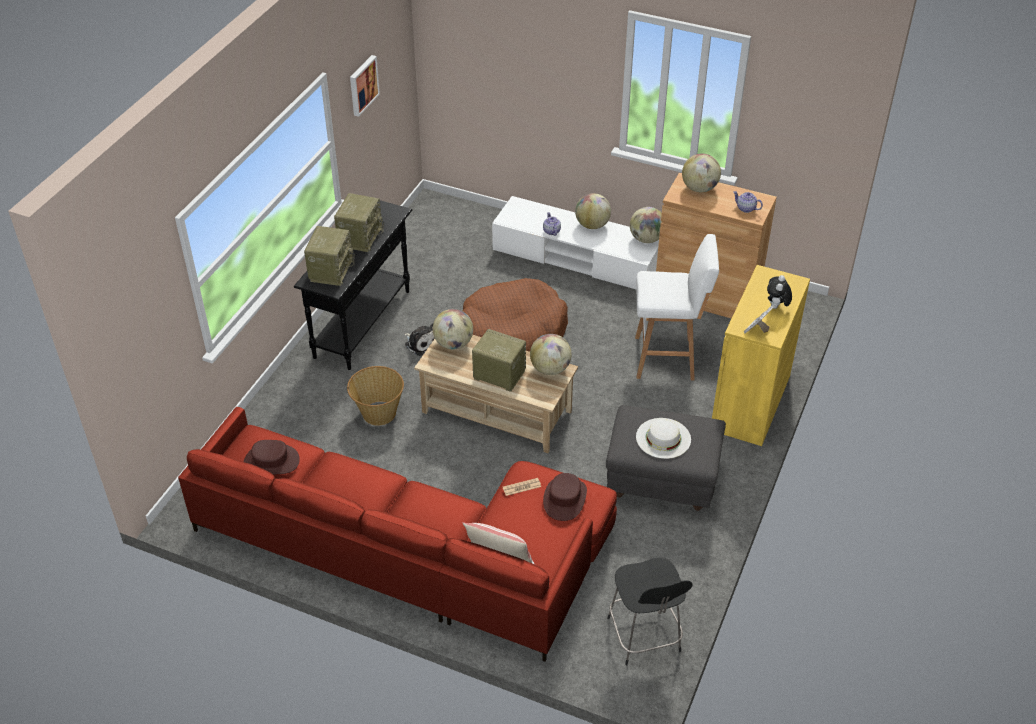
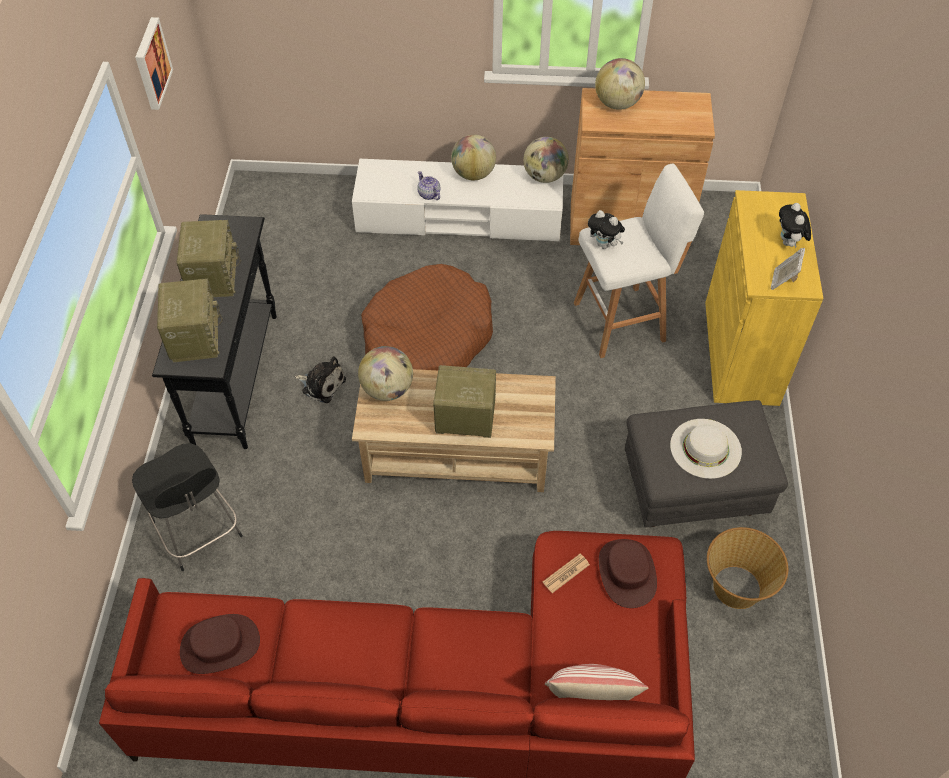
camera: 20 degrees left, 10 degrees up
basket [347,366,404,425] -> basket moved to [707,527,788,609]
globe [530,334,571,375] -> none
black stool [607,558,693,665] -> black stool moved to [132,443,243,571]
teapot [733,191,763,213] -> none
none -> plush toy [588,210,625,249]

